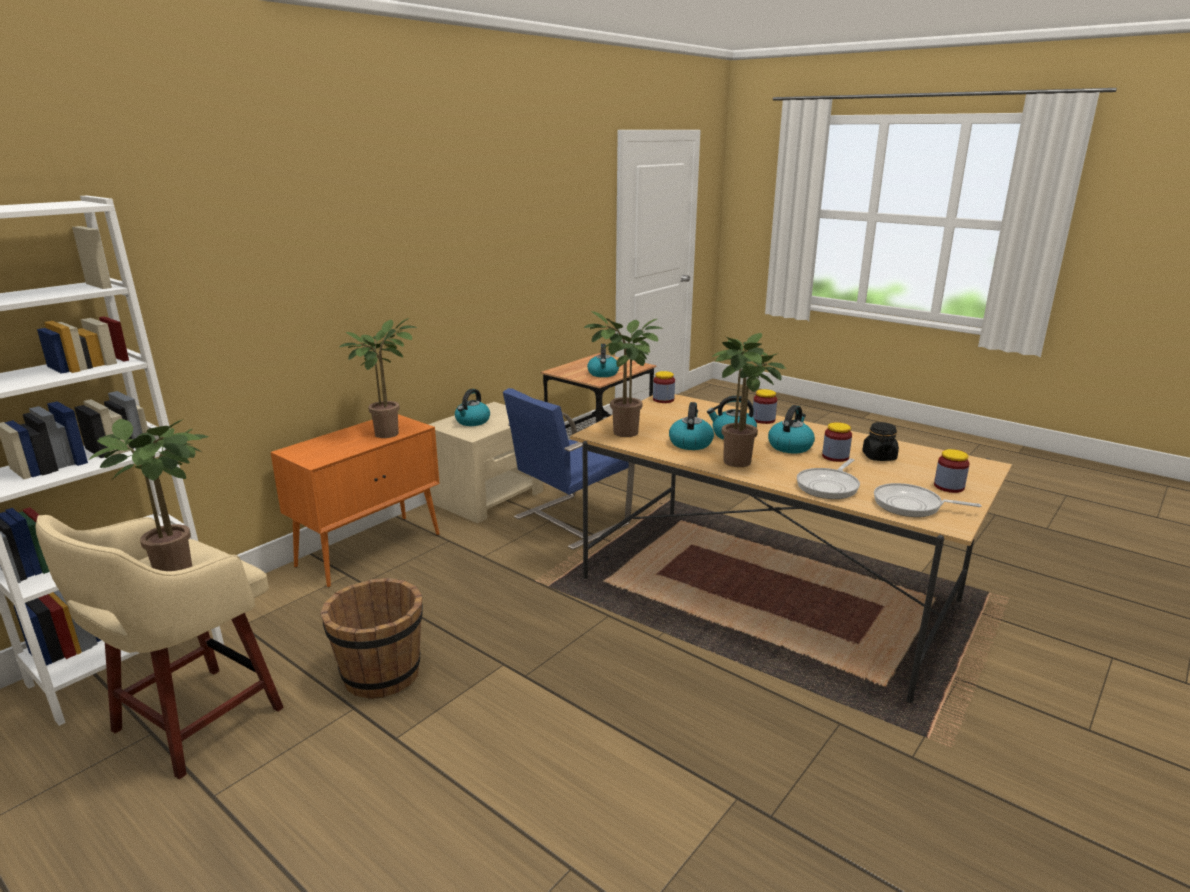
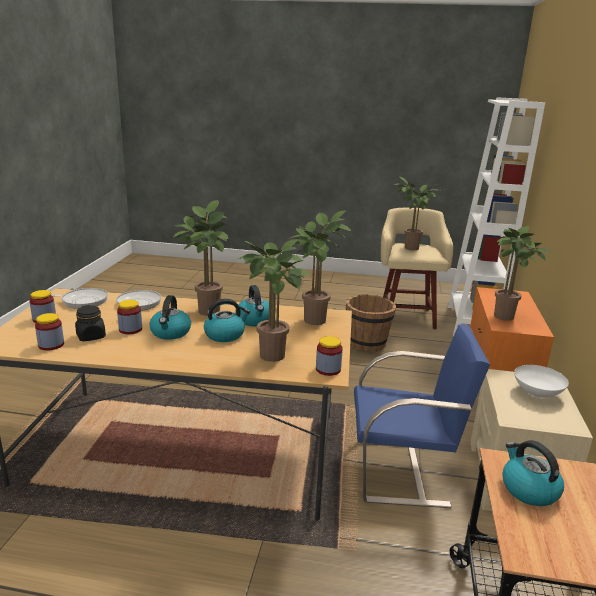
camera: 150 degrees right, 0 degrees up
kettle [455,389,490,426] -> white bowl [514,365,569,398]
blue chair [503,388,635,550] -> blue chair turned 75 degrees clockwise [354,323,490,508]
jar [753,389,777,424] -> jar moved to [35,313,64,350]
none -> potted plant [238,239,311,362]

